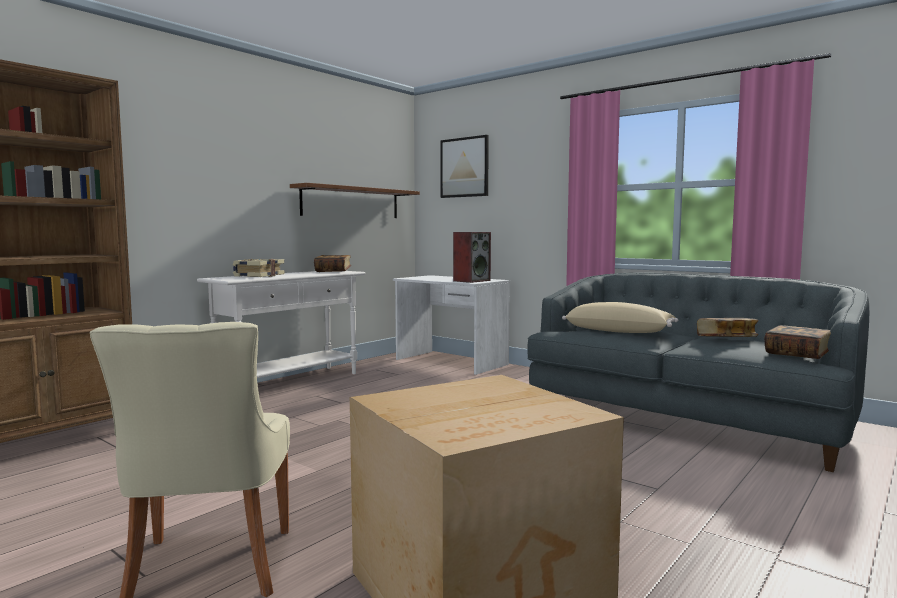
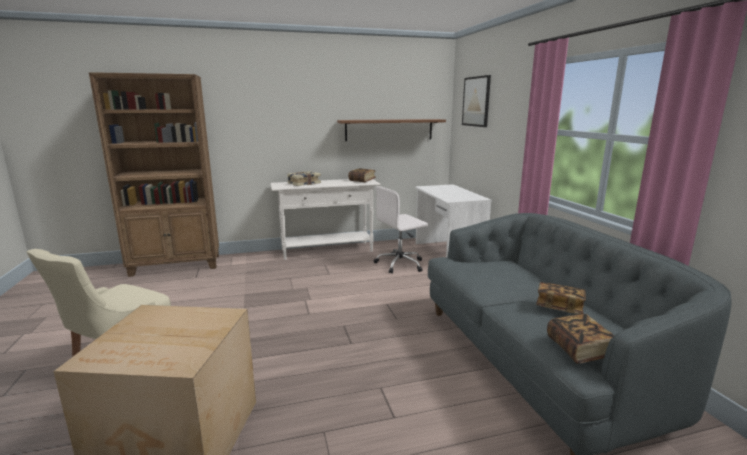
camera: 35 degrees right, 10 degrees up
speaker [453,232,491,283] -> none
beige pillow [562,302,678,333] -> none
none -> white office chair [374,186,428,273]

